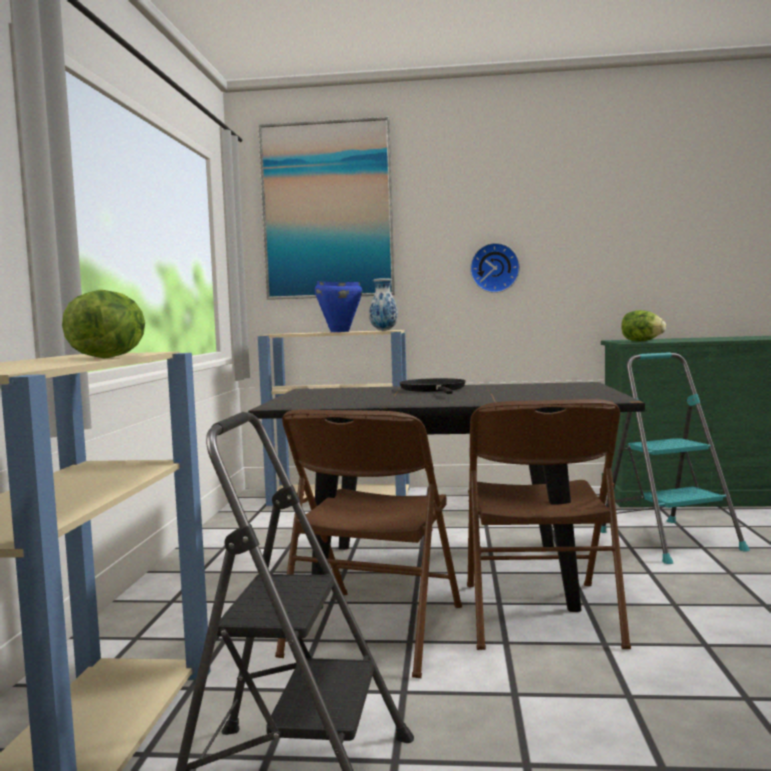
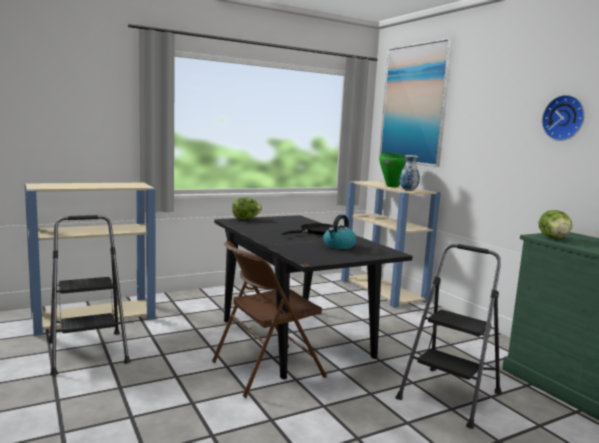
camera: 55 degrees right, 5 degrees up
lettuce [62,290,145,358] -> lettuce moved to [232,197,262,219]
brown chair [275,409,462,678] -> none
blue cooking pot [315,281,362,332] -> green cooking pot [379,152,406,187]
wall clock [470,243,520,293] -> wall clock moved to [542,95,585,141]
turquoise step ladder [600,352,750,564] -> black step ladder [395,244,502,429]
none -> kettle [323,215,357,249]

